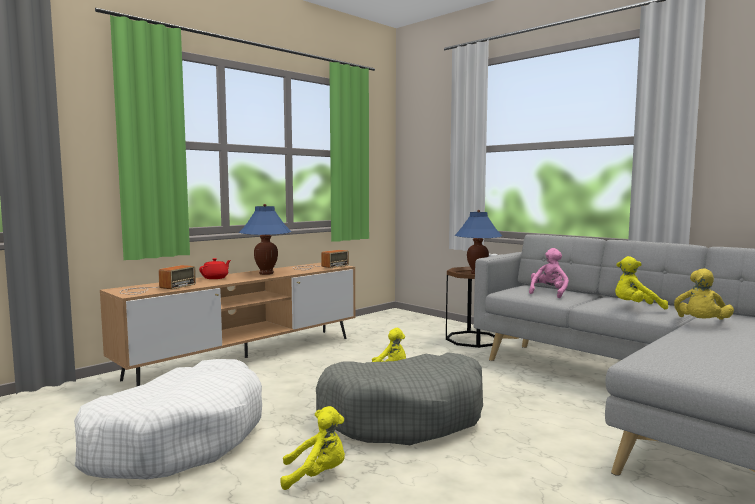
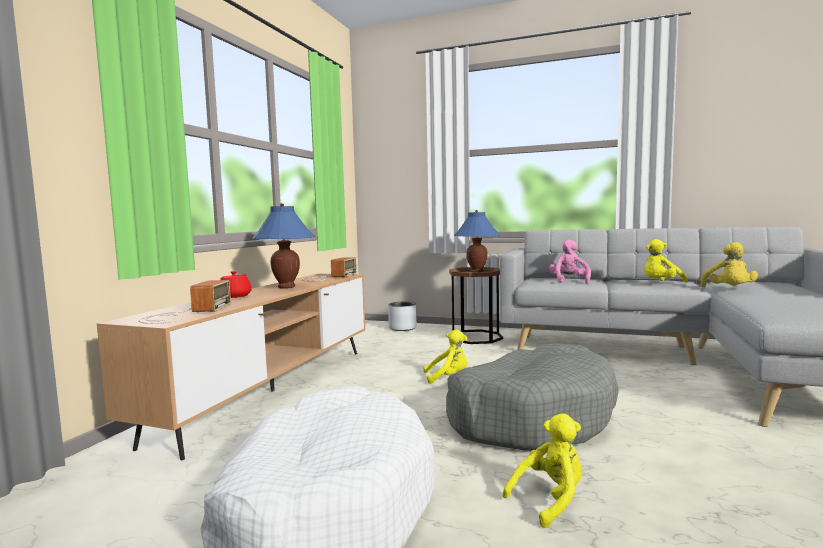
camera: 25 degrees left, 0 degrees up
none -> grey planter [388,302,417,331]

